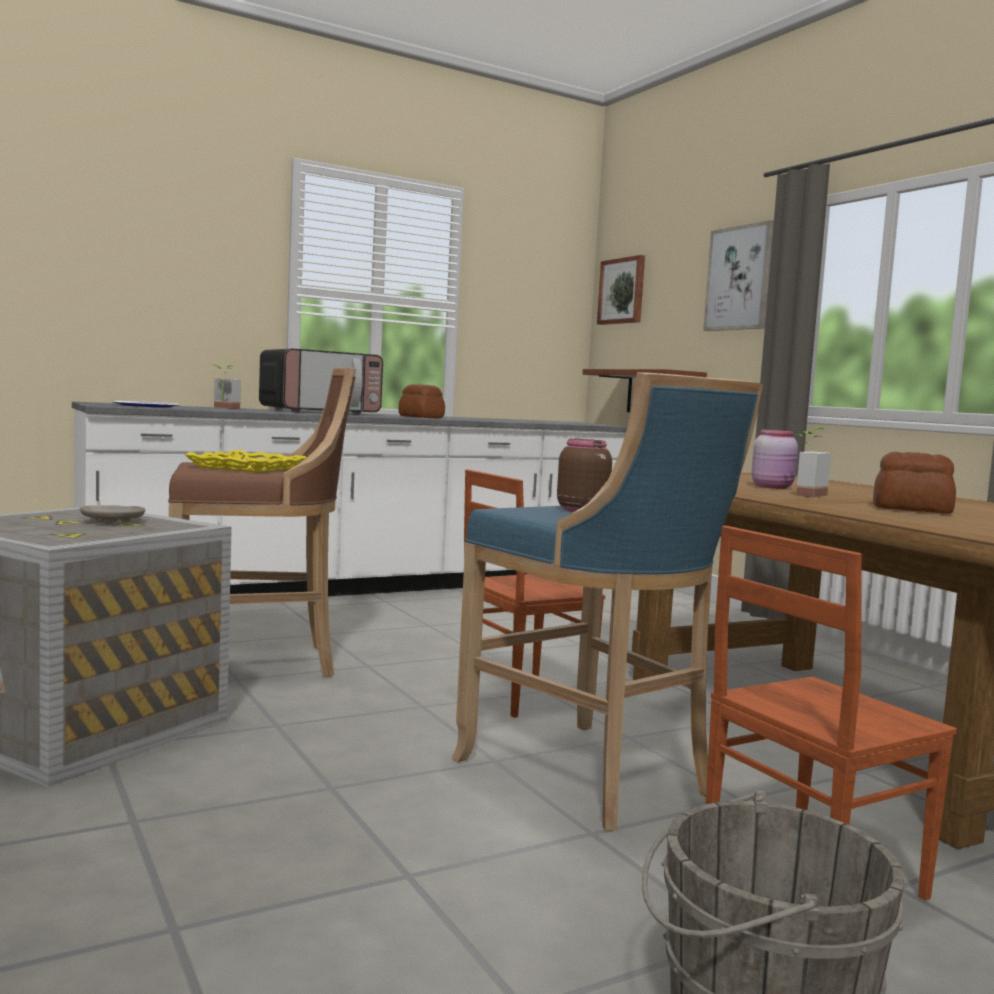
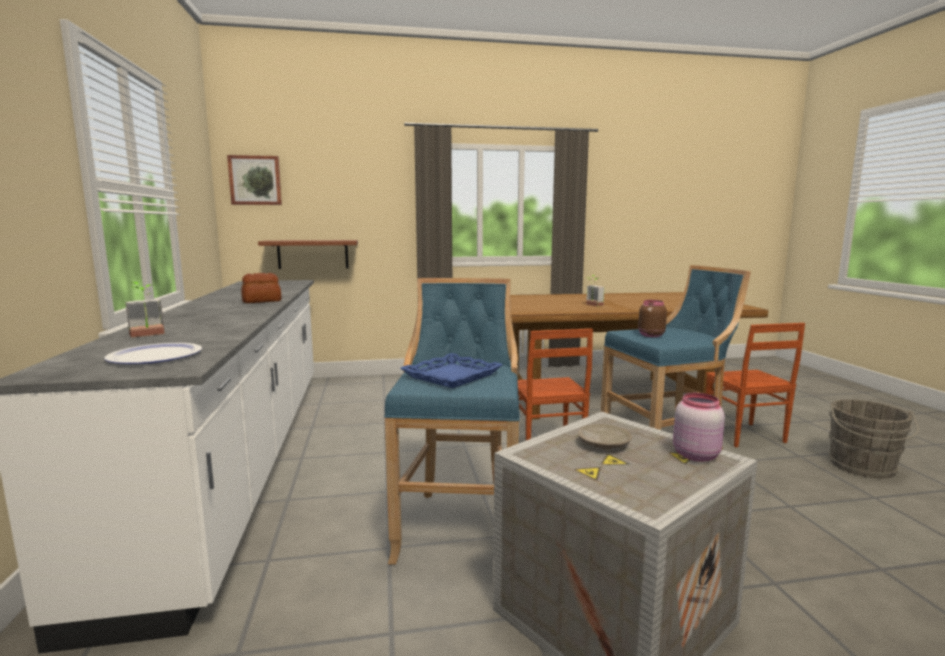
camera: 70 degrees left, 5 degrees up
brown stool [168,367,356,677] -> blue stool [384,278,520,565]
yellow tray [185,450,307,473] -> blue tray [400,353,503,388]
microwave [259,349,383,415] -> none
picture [703,220,774,331] -> none
pink jar [751,429,798,489] -> pink jar moved to [673,393,725,462]
bread [873,452,956,514] -> none

